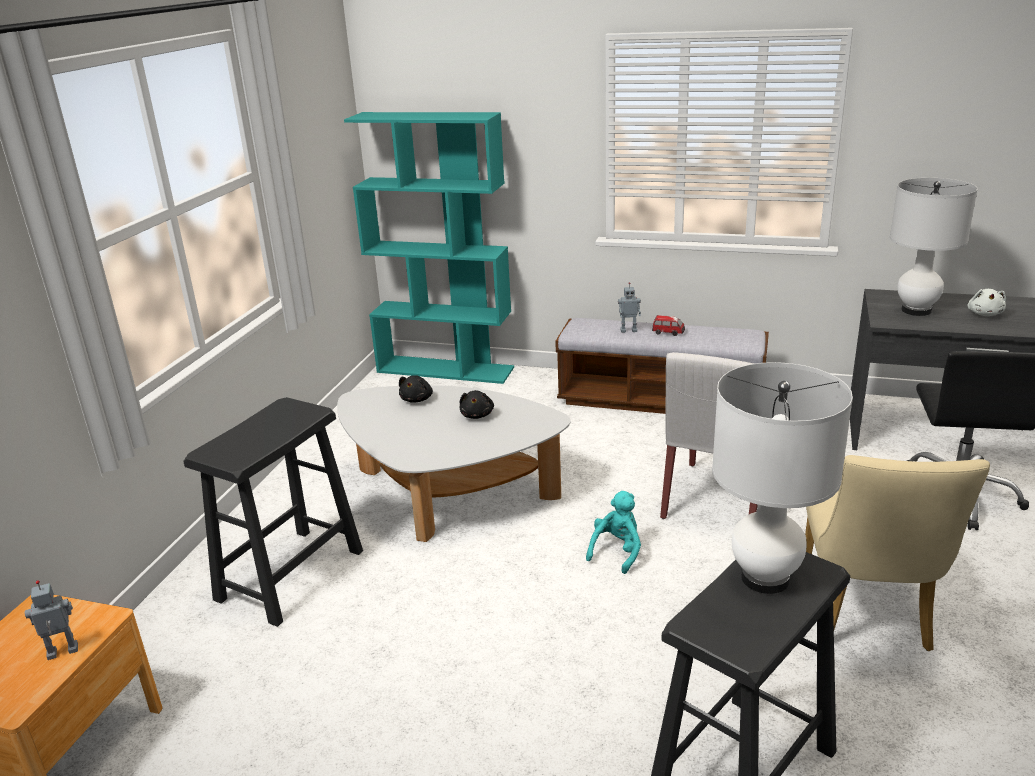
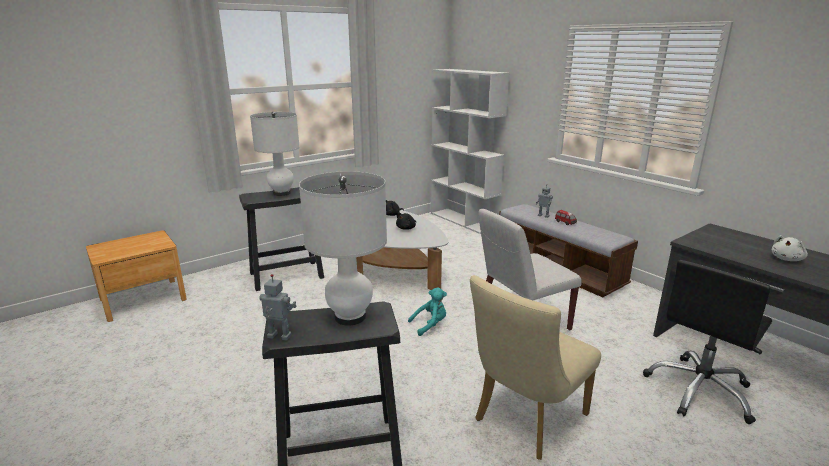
camera: 35 degrees right, 5 degrees down
toy robot [25,580,78,660] -> toy robot moved to [260,274,296,341]
turquoise bookcase [344,112,514,384] -> white bookcase [431,69,510,234]
white table lamp [890,178,978,316] -> white table lamp moved to [250,112,300,196]

